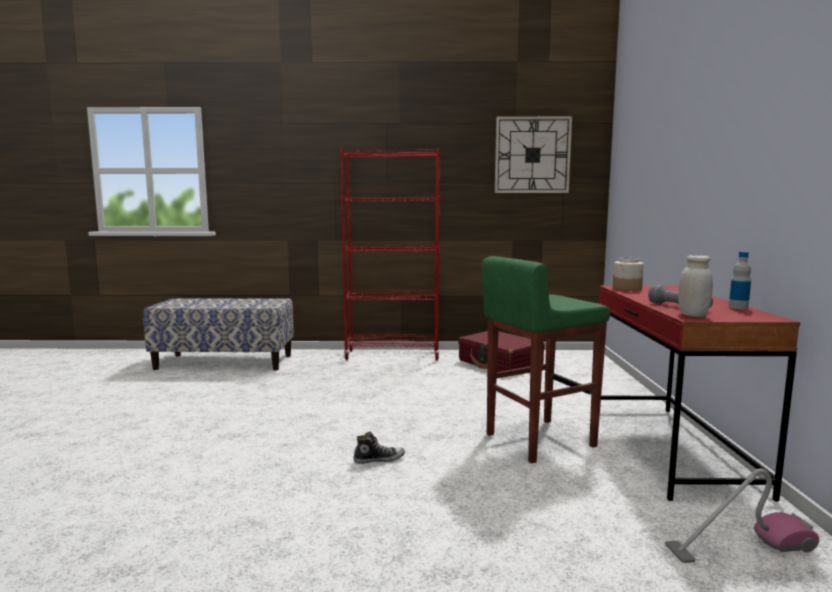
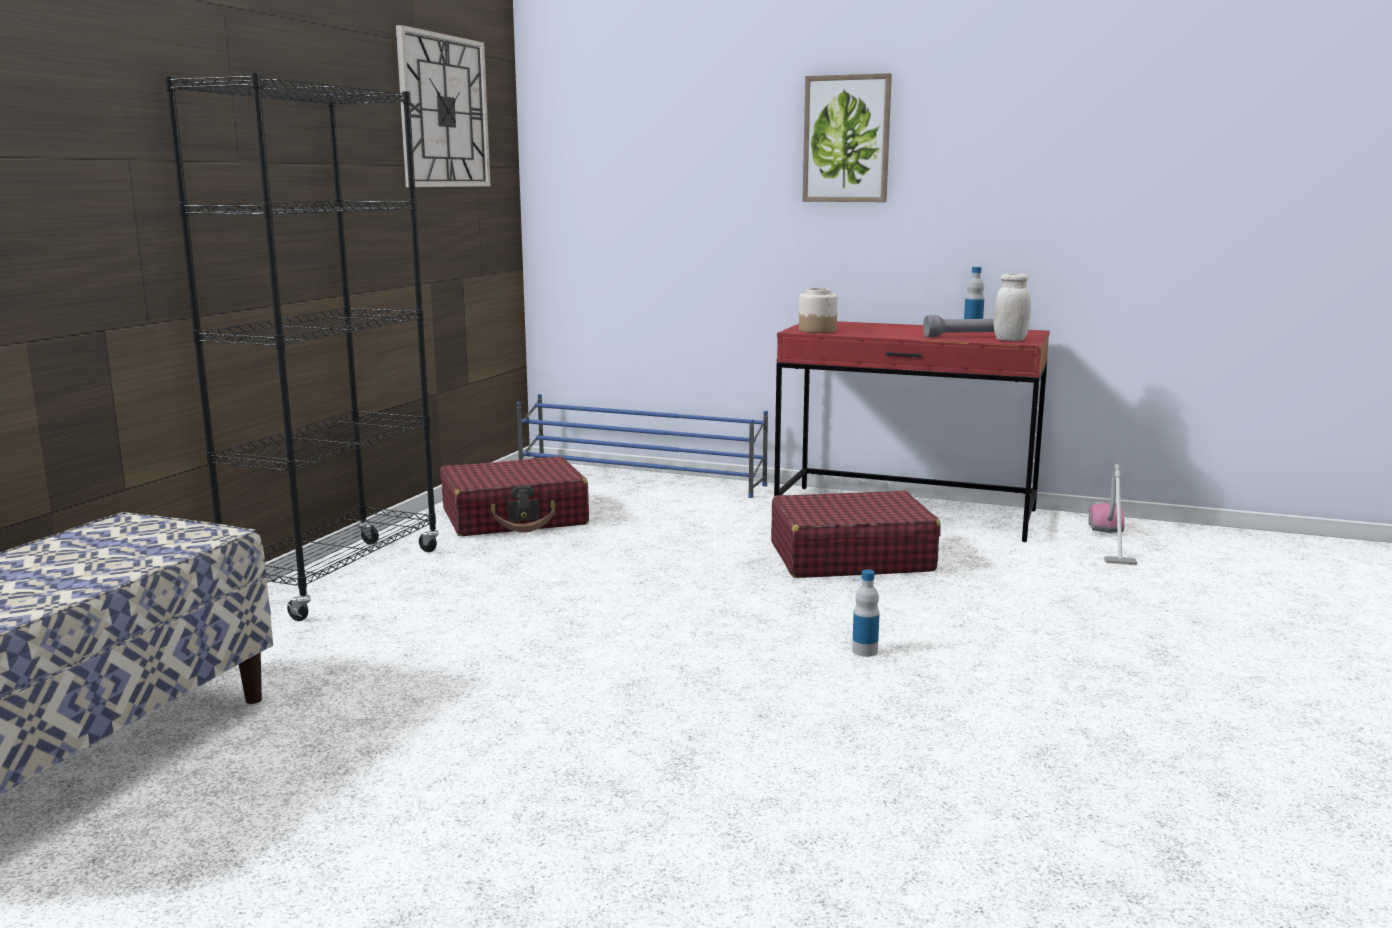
camera: 70 degrees left, 5 degrees up
red bookcase [340,148,440,360] -> black bookcase [165,73,439,621]
shoe [354,432,405,464] -> bottle [852,570,880,657]
green stool [482,256,610,464] -> red suitcase [771,491,941,578]
none -> blue shoe rack [516,394,768,498]
none -> picture [802,73,892,202]

